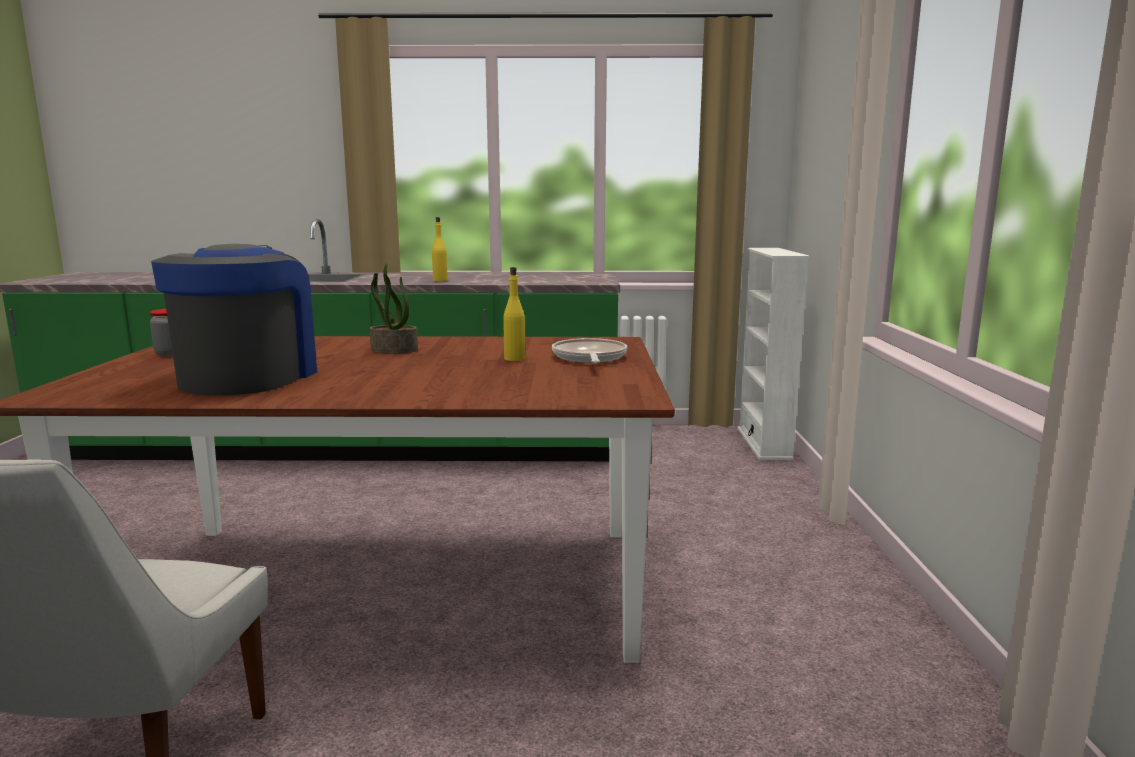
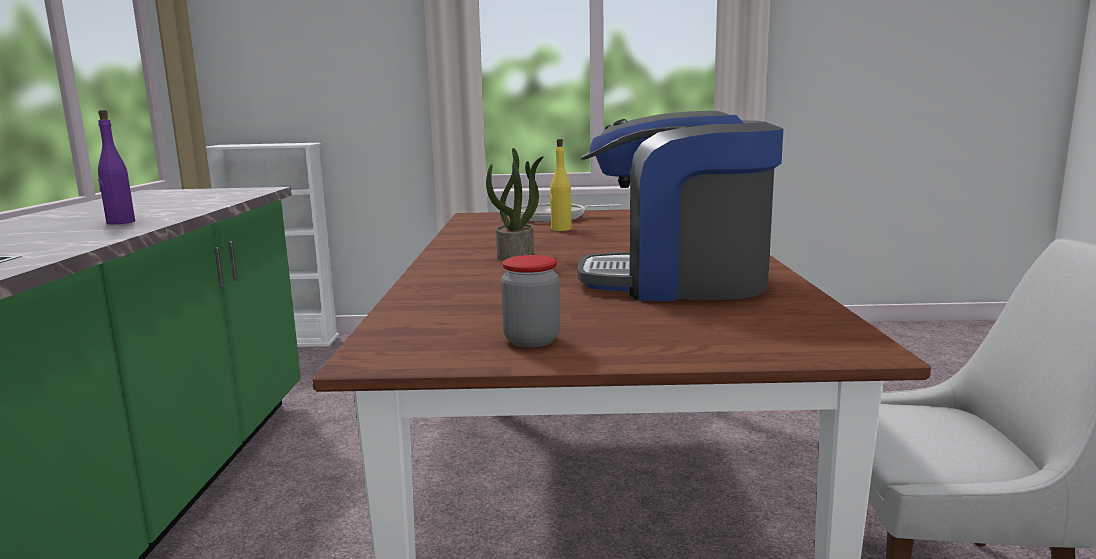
camera: 90 degrees left, 0 degrees up
yellow bottle [432,217,448,281] -> purple bottle [98,110,135,224]

